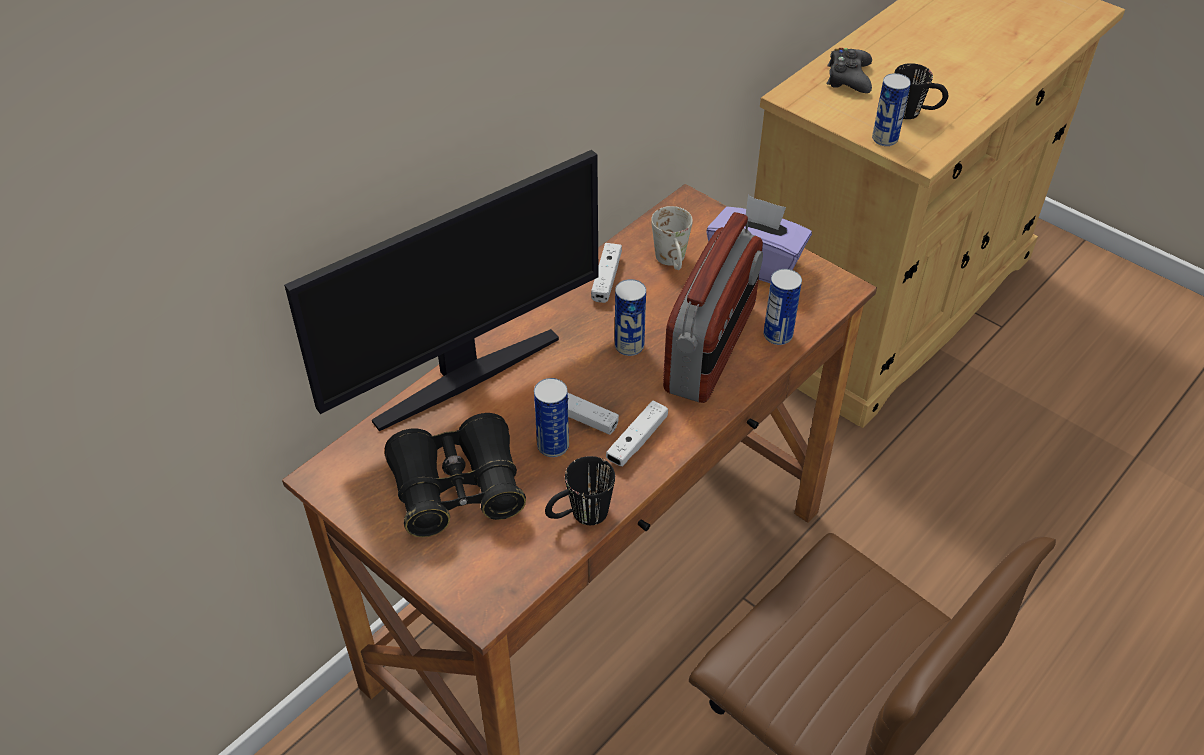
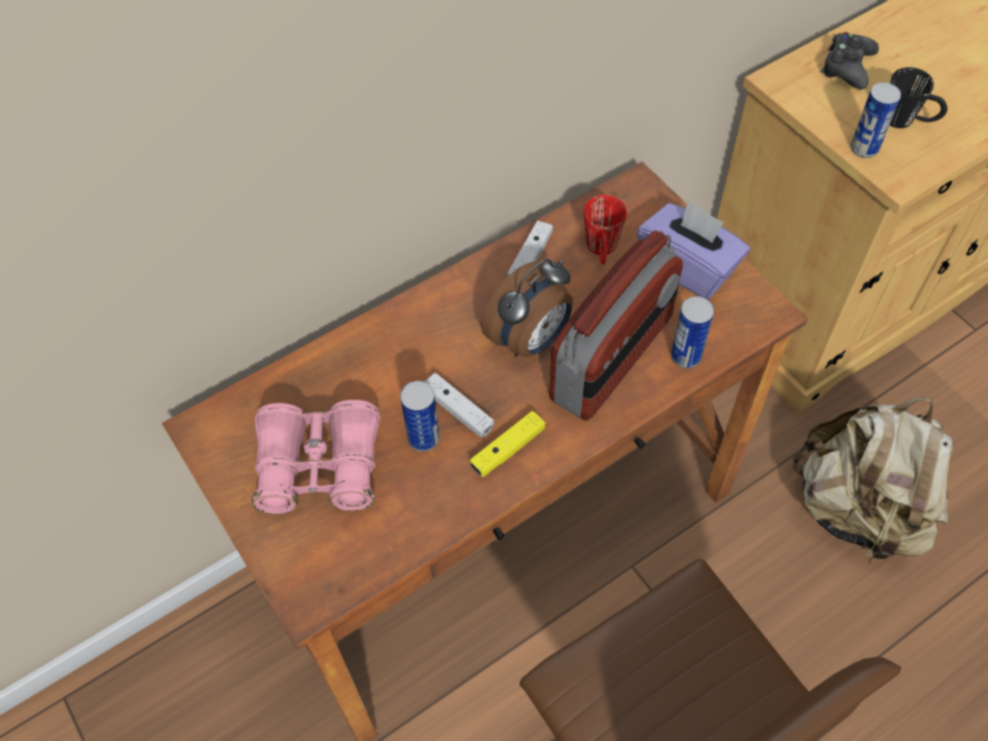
camera: 15 degrees right, 10 degrees up
monitor [284,150,599,431] -> none
black binoculars [385,413,526,537] -> pink binoculars [251,400,380,515]
black mug [545,456,615,525] -> none
white game controller [606,401,668,466] -> yellow game controller [470,411,545,477]
can [615,279,646,356] -> alarm clock [481,259,573,357]
white mug [651,206,693,270] -> red mug [584,195,627,265]
none -> beige backpack [793,397,954,565]

